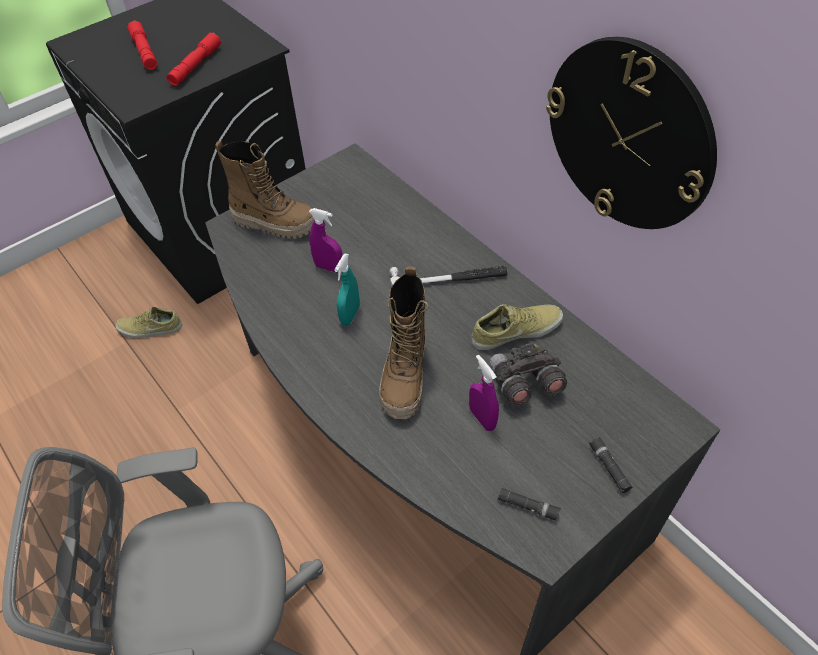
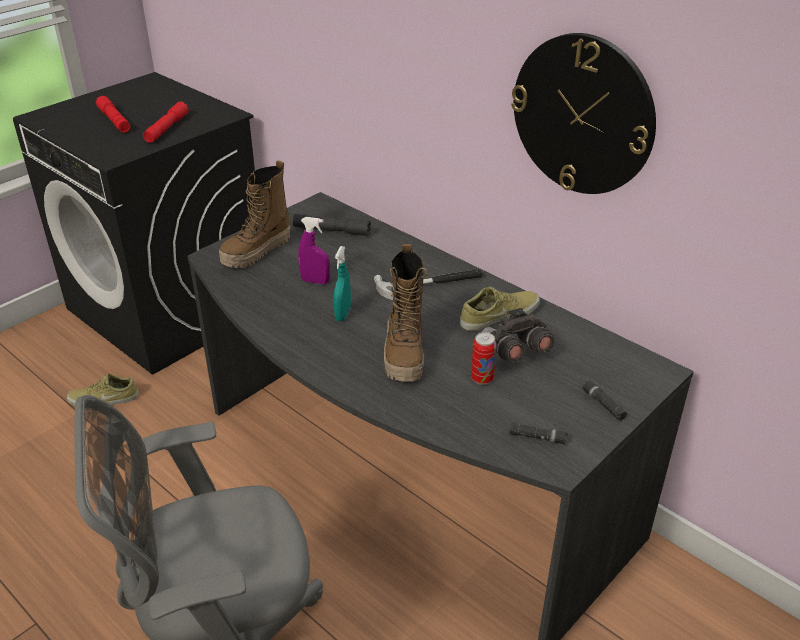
camera: 10 degrees left, 15 degrees down
boot [215,140,314,239] -> boot turned 120 degrees clockwise [219,160,291,268]
purple spray bottle [469,355,499,431] -> can [471,332,497,385]
none -> grey flashlight [293,214,371,236]

